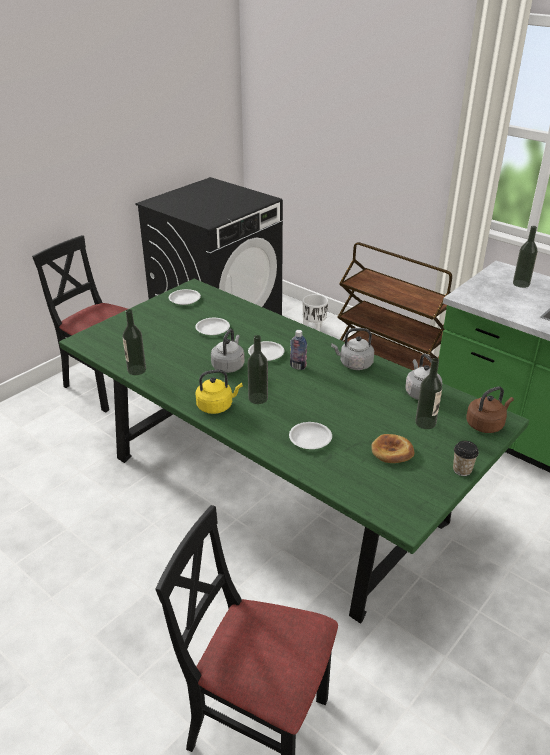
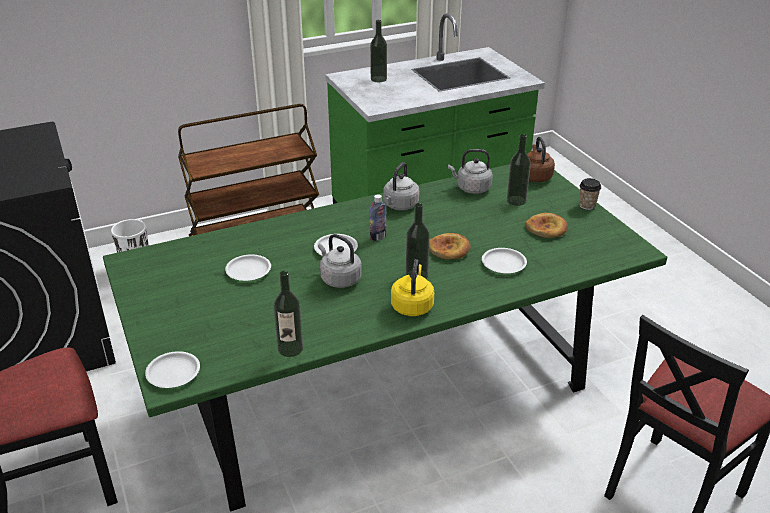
camera: 65 degrees left, 0 degrees up
white plate [169,289,201,305] -> white plate moved to [145,351,200,388]
none -> bread [429,233,471,260]

